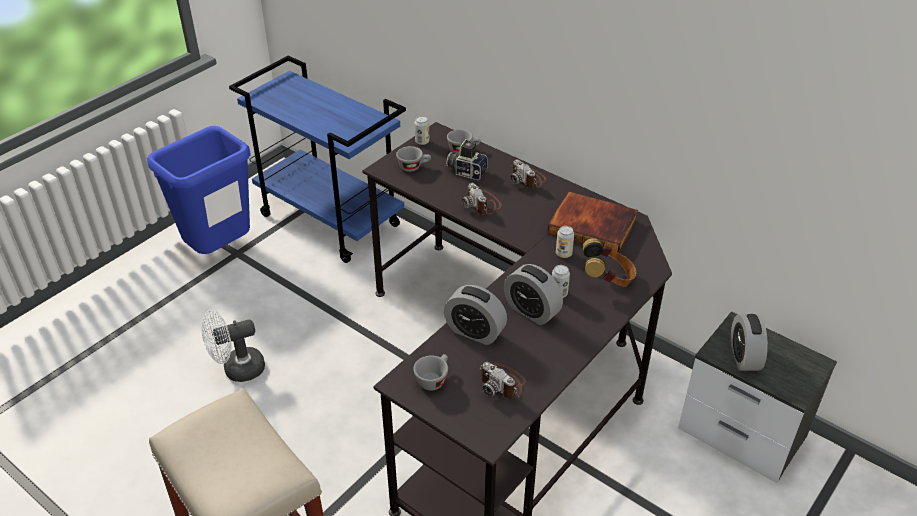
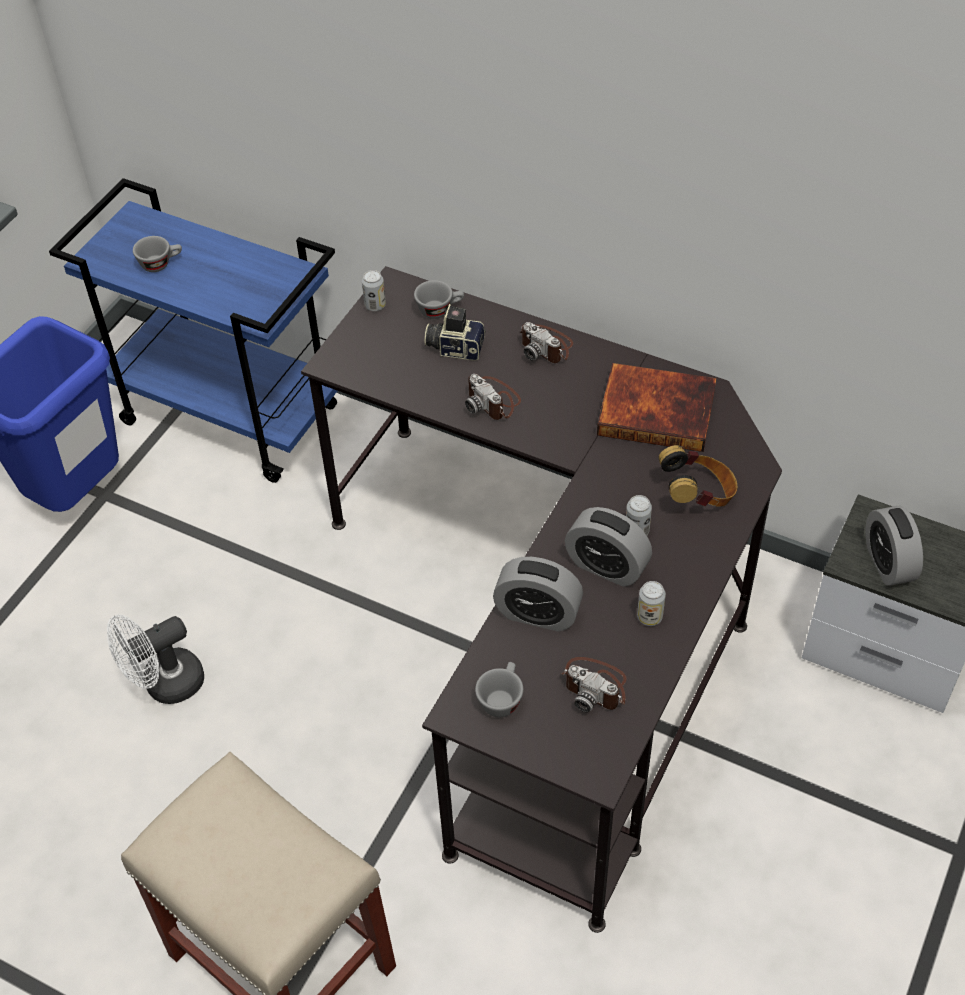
camera: 10 degrees left, 10 degrees up
grey cup [396,146,431,172] -> grey cup moved to [133,236,182,272]
can [556,226,574,258] -> can moved to [637,581,666,626]

